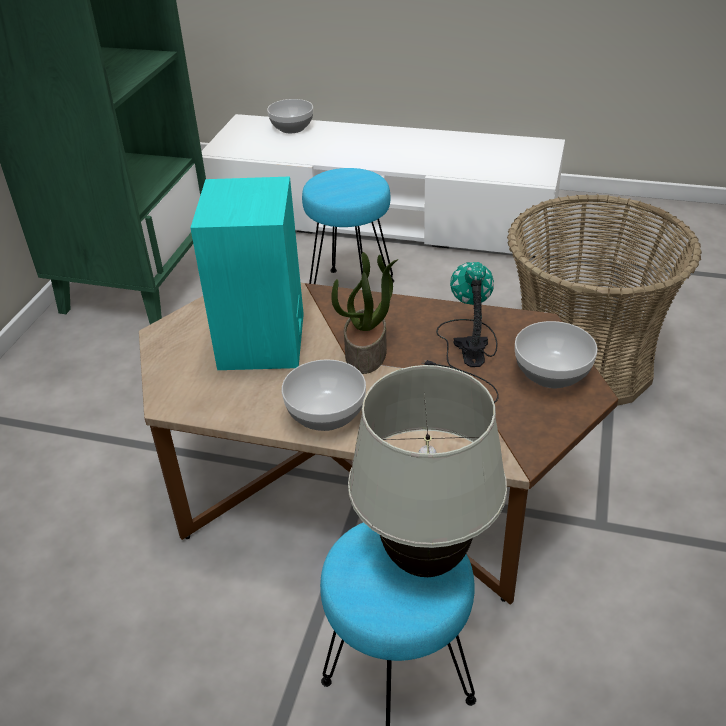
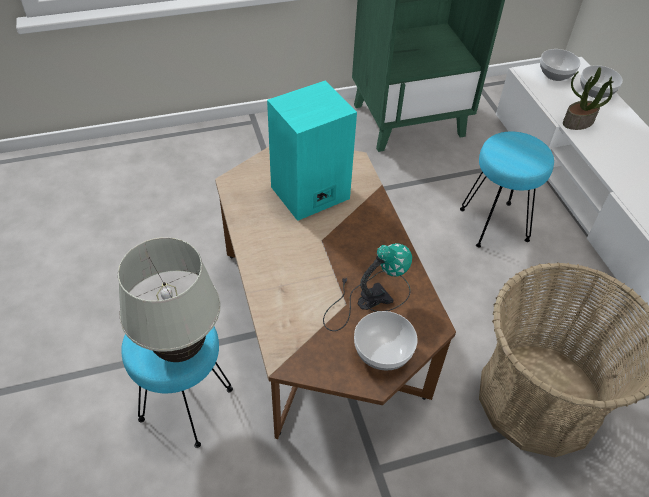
camera: 55 degrees right, 10 degrees up
bowl [282,359,366,431] -> bowl moved to [540,49,581,81]
potted plant [331,252,399,374] -> potted plant moved to [563,67,613,130]

